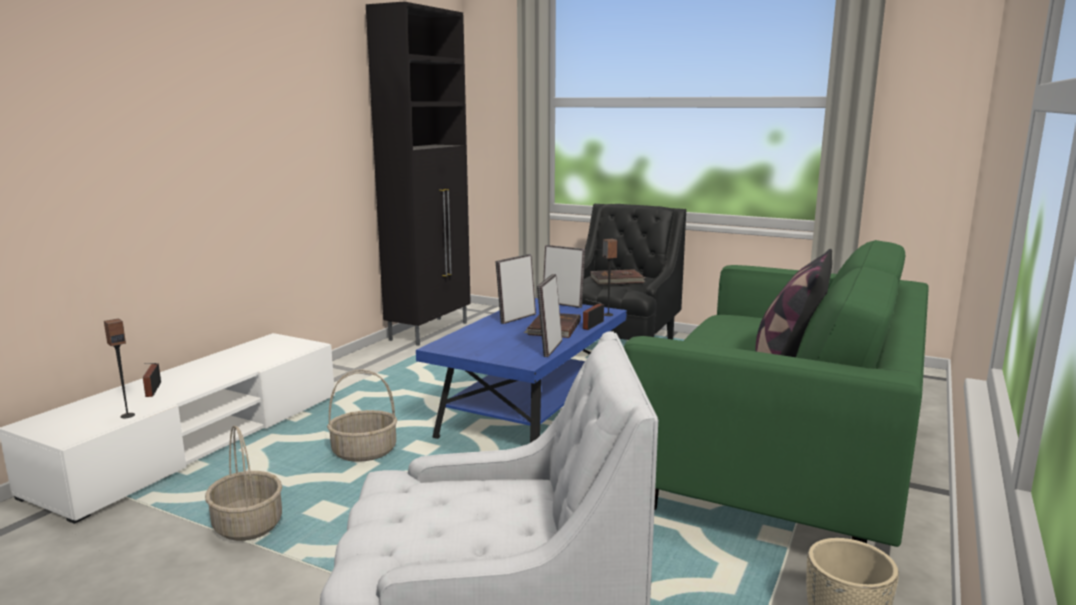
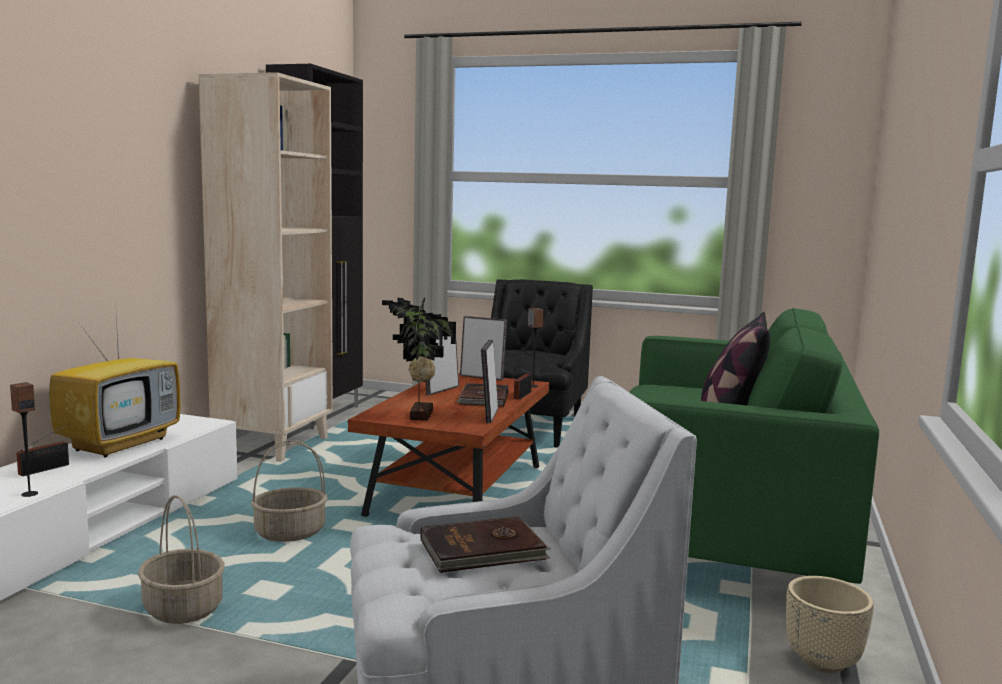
camera: 10 degrees left, 5 degrees down
radio [143,363,161,397] -> radio turned 120 degrees counterclockwise [17,424,69,476]
blue coffee table [416,298,627,443] -> brown coffee table [348,373,549,517]
brown book [590,270,646,285] -> brown book moved to [421,517,551,573]
none -> television [49,315,180,458]
none -> beige bookcase [198,72,333,462]
none -> potted plant [382,297,456,421]

